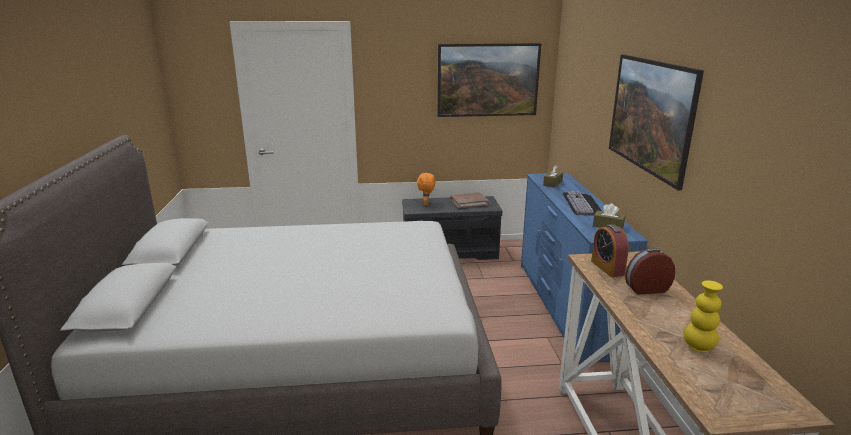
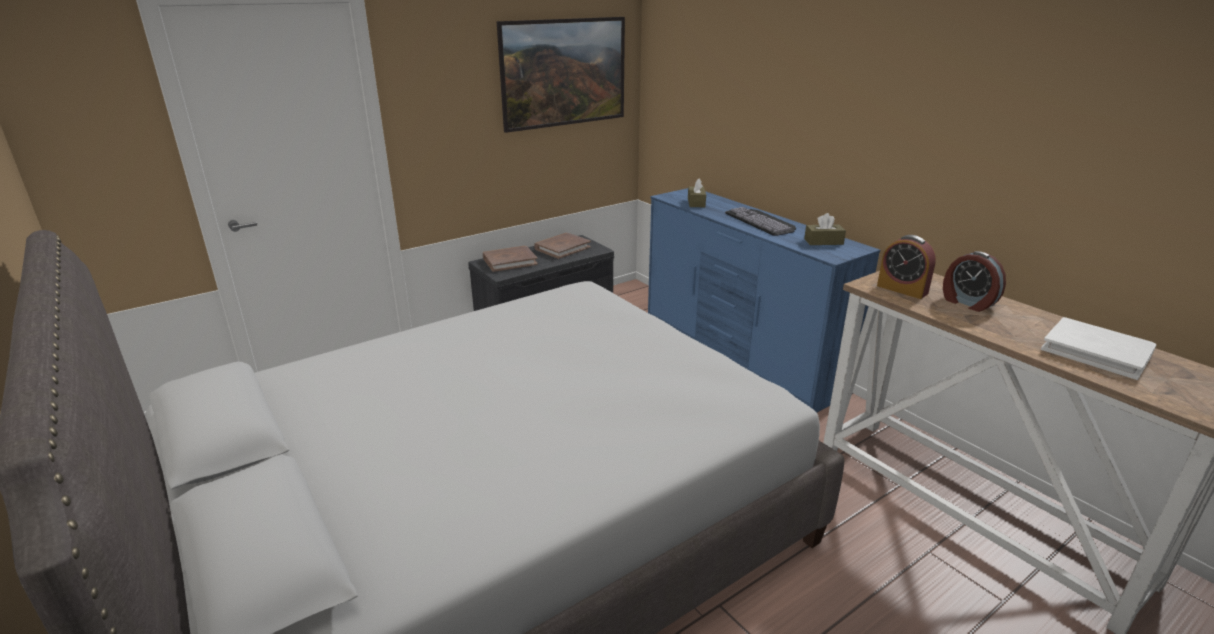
camera: 30 degrees left, 5 degrees up
orange plush toy [417,172,435,205] -> brown book [483,246,538,272]
picture [609,55,704,190] -> none
alarm clock [625,248,675,295] -> alarm clock turned 90 degrees counterclockwise [943,251,1006,312]
yellow vase [684,280,723,352] -> white book [1041,317,1156,380]

